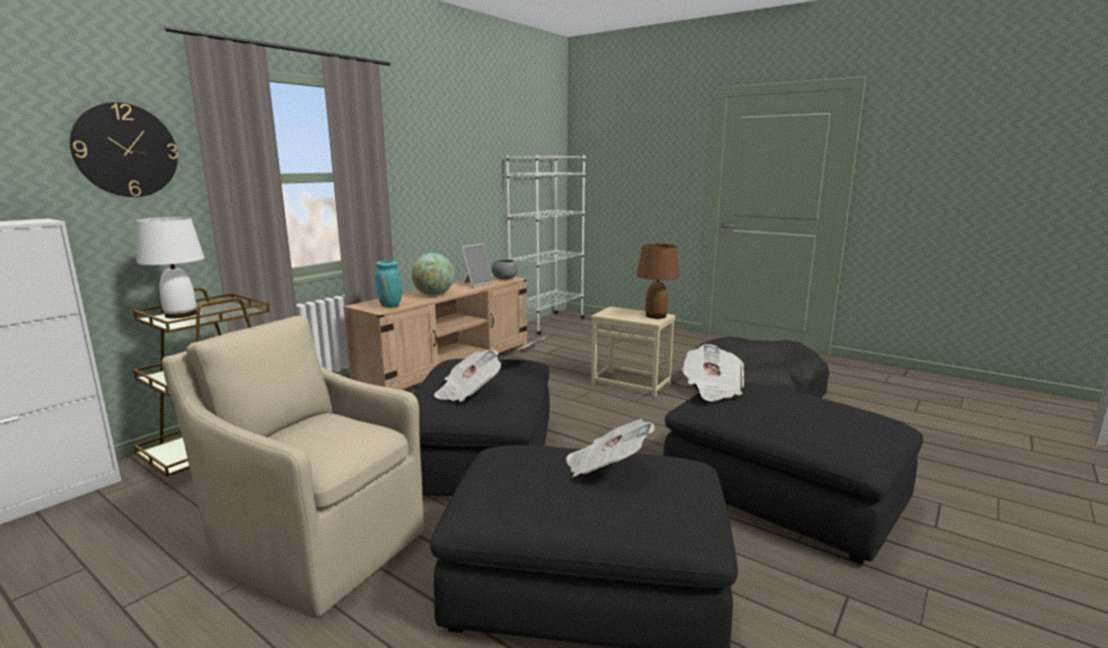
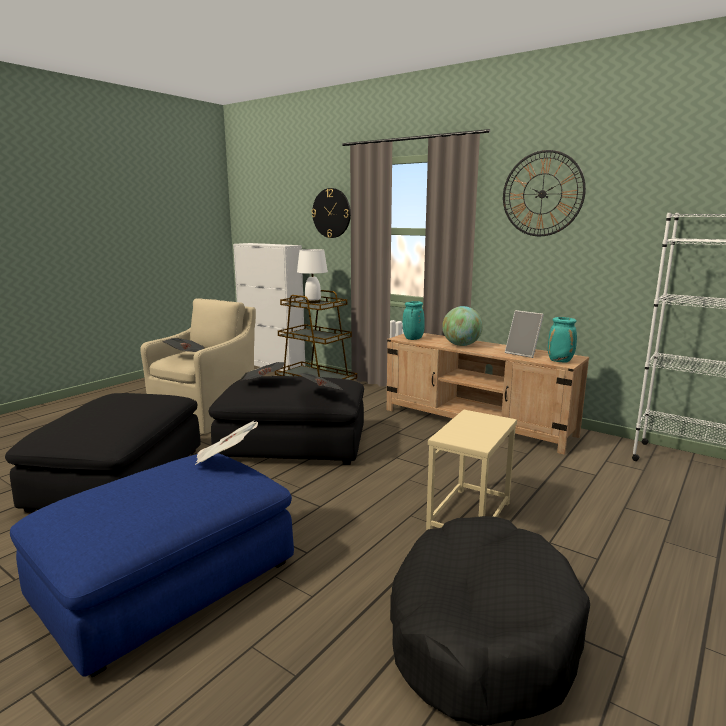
camera: 90 degrees right, 0 degrees up
grey bowl [491,259,518,280] -> turquoise vase [548,317,577,362]
newspaper [566,419,655,477] -> newspaper moved to [162,338,204,352]
brown table lamp [637,244,680,319] -> none
black ottoman [663,381,923,564] -> blue ottoman [10,453,294,677]
none -> wall clock [503,150,586,236]

